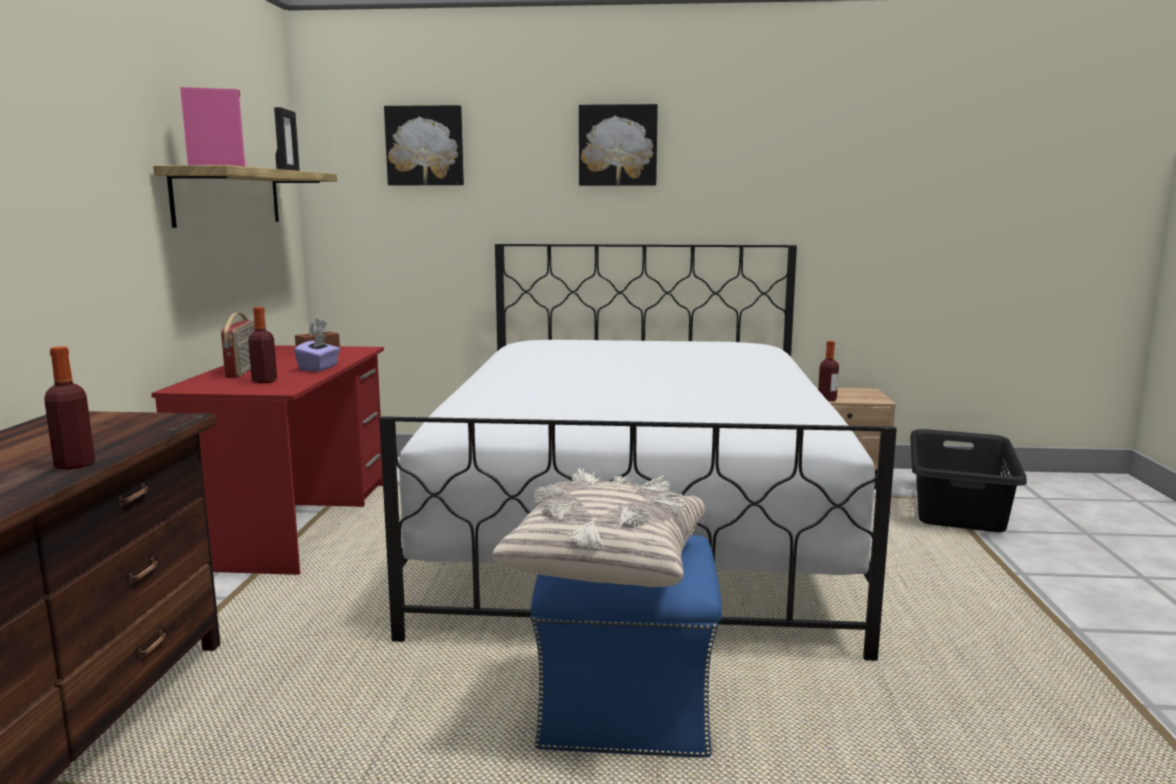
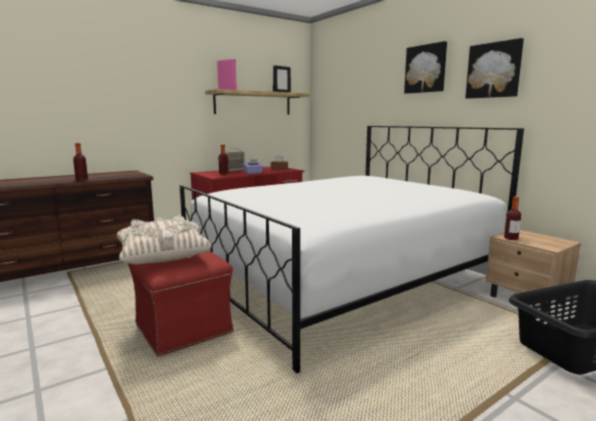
camera: 50 degrees right, 0 degrees up
picture [384,105,464,185] -> picture moved to [465,38,524,99]
blue ottoman [530,535,722,758] -> red ottoman [128,251,233,356]

